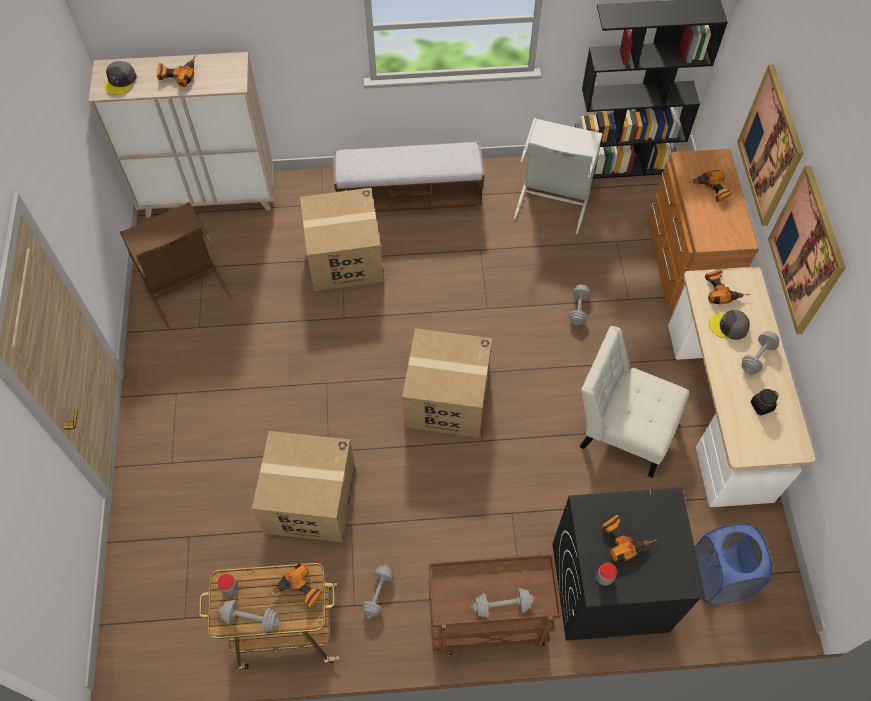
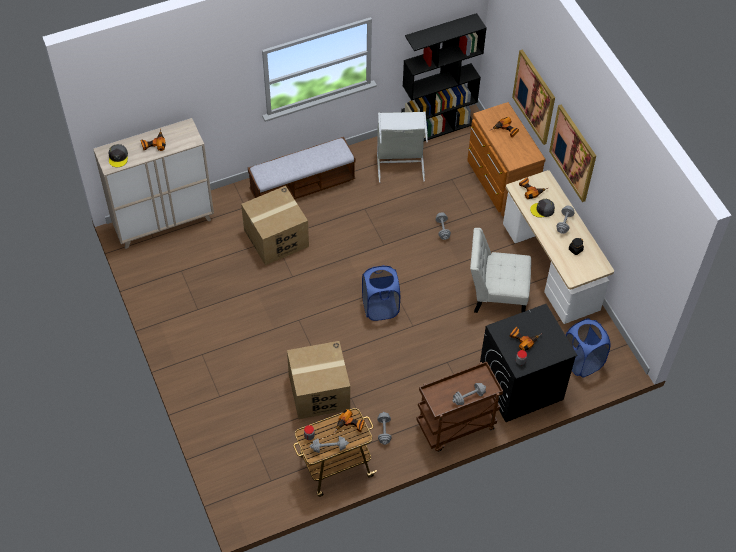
camera: 20 degrees left, 5 degrees down
brown laundry basket [120,202,232,329] -> none
cardboard box [402,328,492,438] -> blue laundry basket [362,265,400,321]

